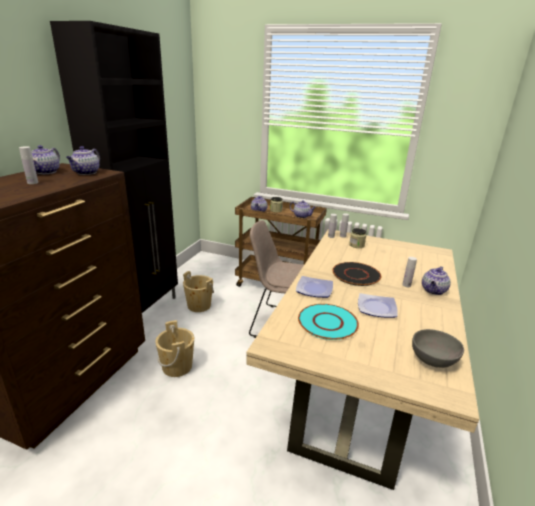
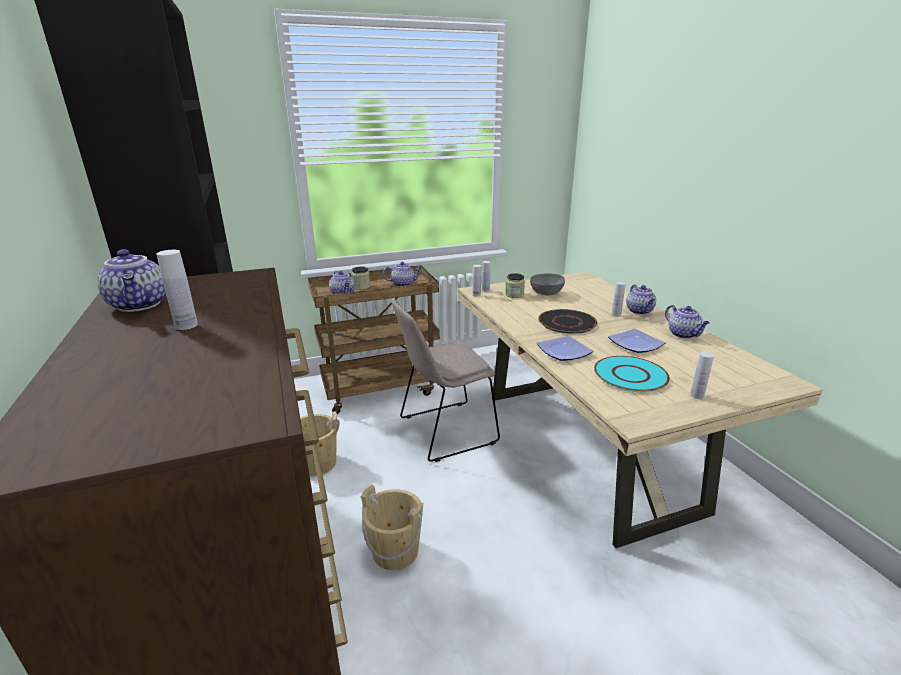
camera: 40 degrees left, 0 degrees up
teapot [66,146,100,175] -> teapot moved to [665,305,710,339]
grey bowl [412,329,464,368] -> grey bowl moved to [530,273,565,295]
none -> white bottle [690,352,714,399]

